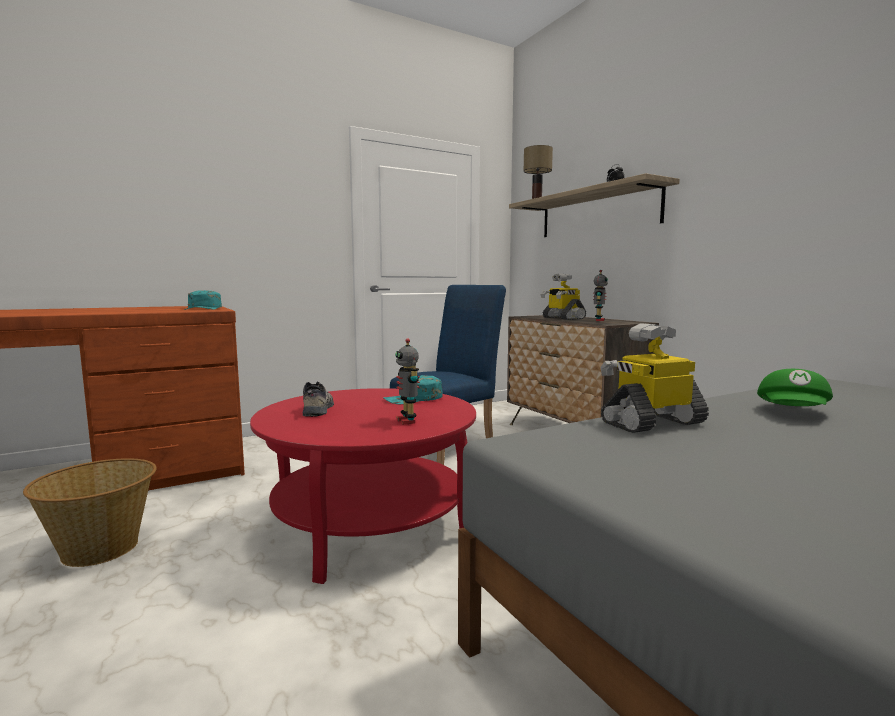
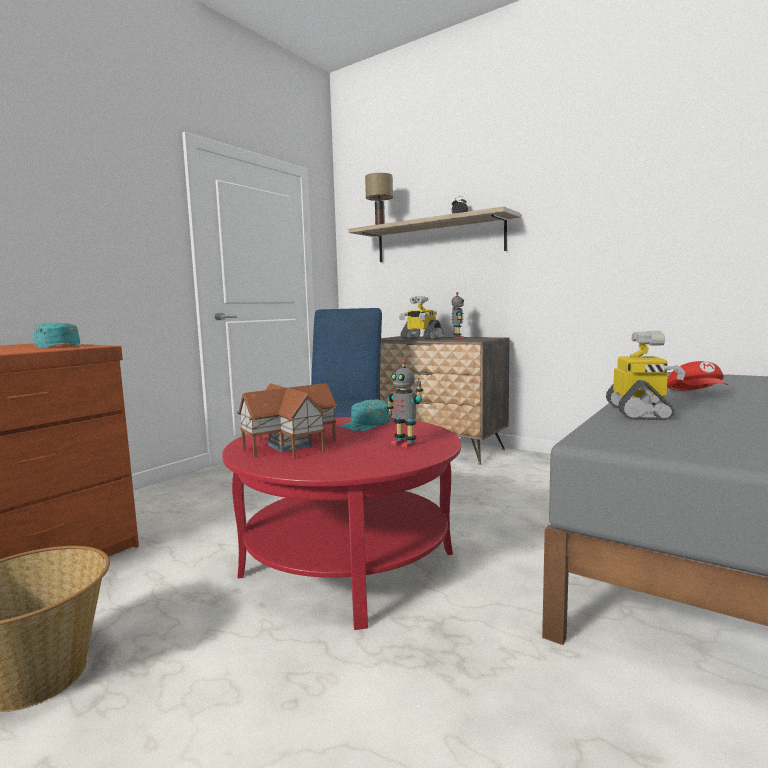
camera: 25 degrees left, 0 degrees up
shoe [303,382,334,417] -> toy house [237,383,337,458]
toy robot [601,323,709,433] -> toy robot turned 150 degrees clockwise [606,331,686,420]
green cap [757,369,833,406] -> red cap [667,361,728,391]

